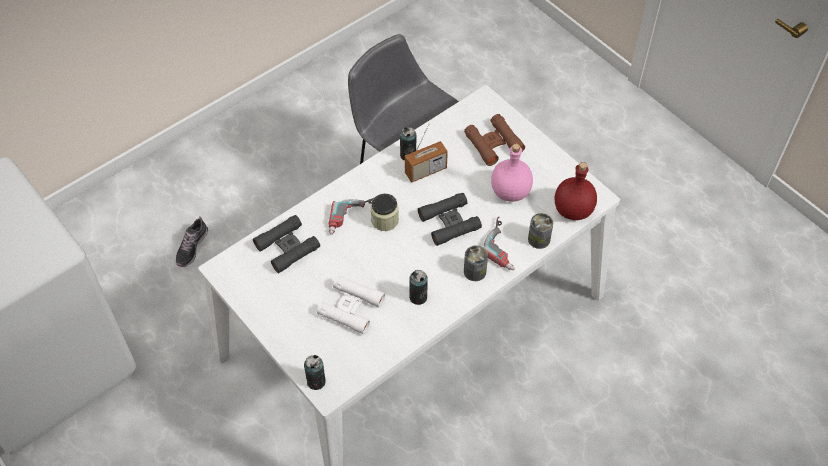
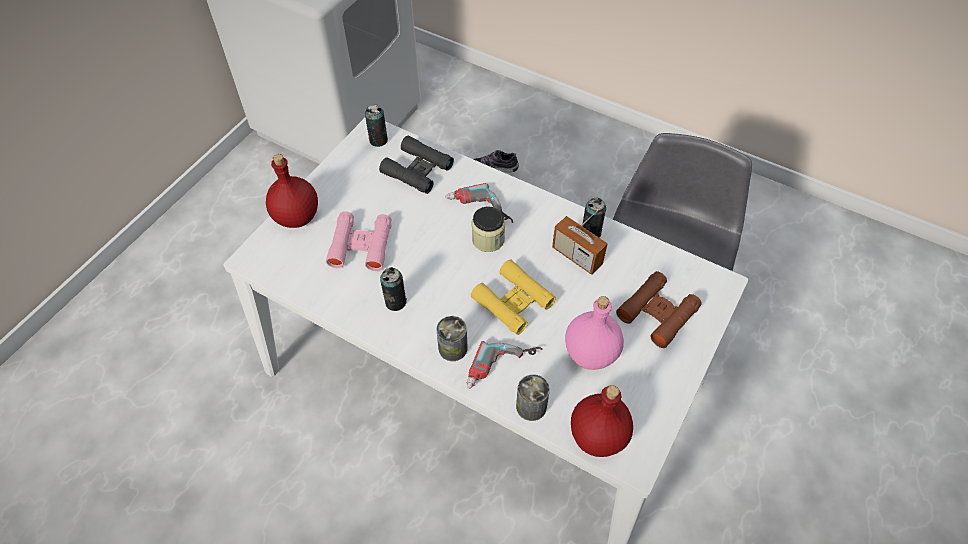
camera: 70 degrees right, 0 degrees up
can [304,355,326,390] -> can moved to [365,104,388,147]
white binoculars [317,276,385,334] -> pink binoculars [326,212,391,271]
black binoculars [418,193,482,246] -> yellow binoculars [471,259,556,335]
none -> red bottle [266,154,318,228]

